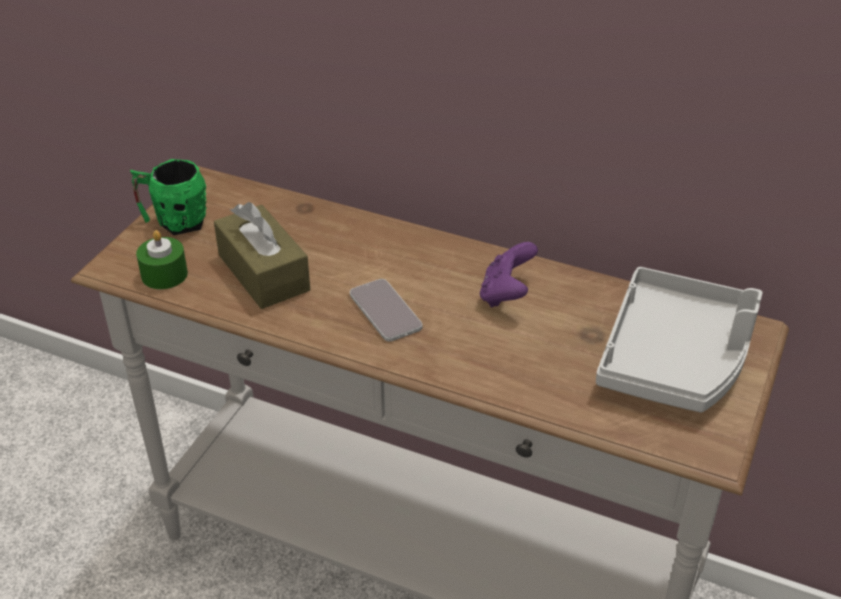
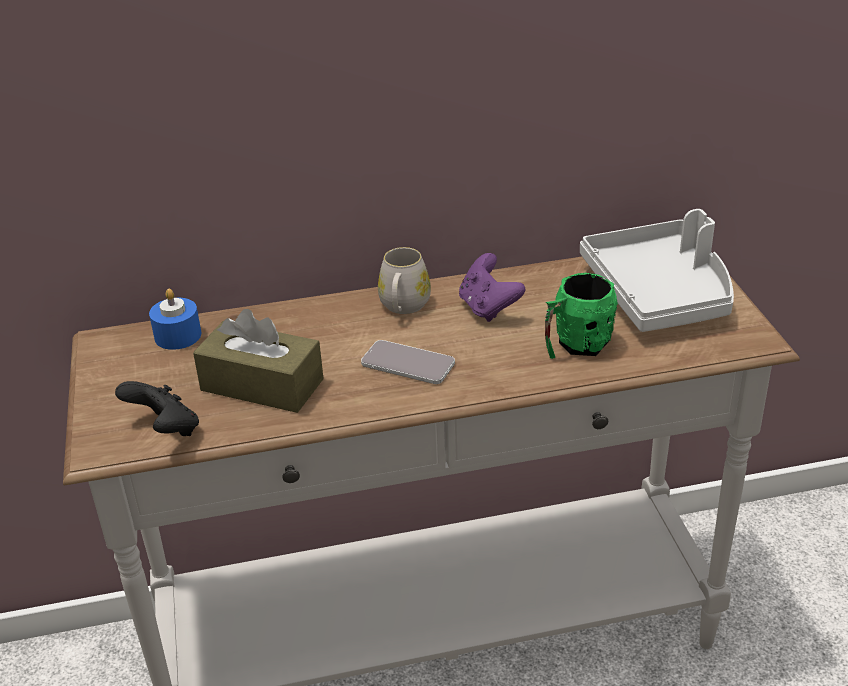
camera: 35 degrees left, 5 degrees down
green mug [130,159,207,235] -> green mug moved to [545,273,618,359]
green candle [136,230,188,289] -> black game controller [115,381,199,436]
none -> blue candle [149,289,201,350]
none -> white mug [378,247,431,314]

